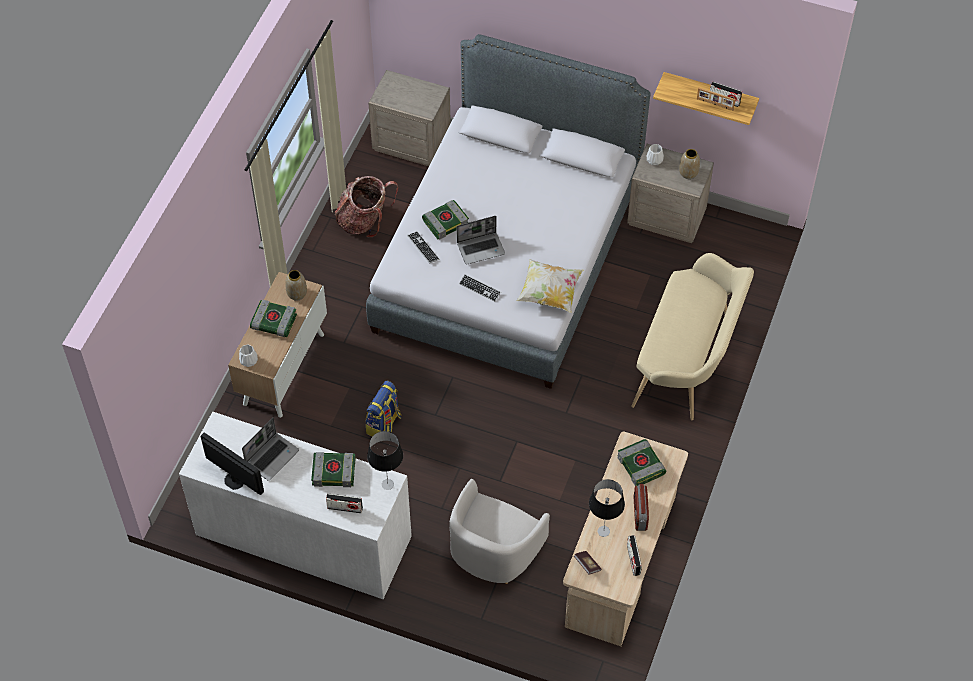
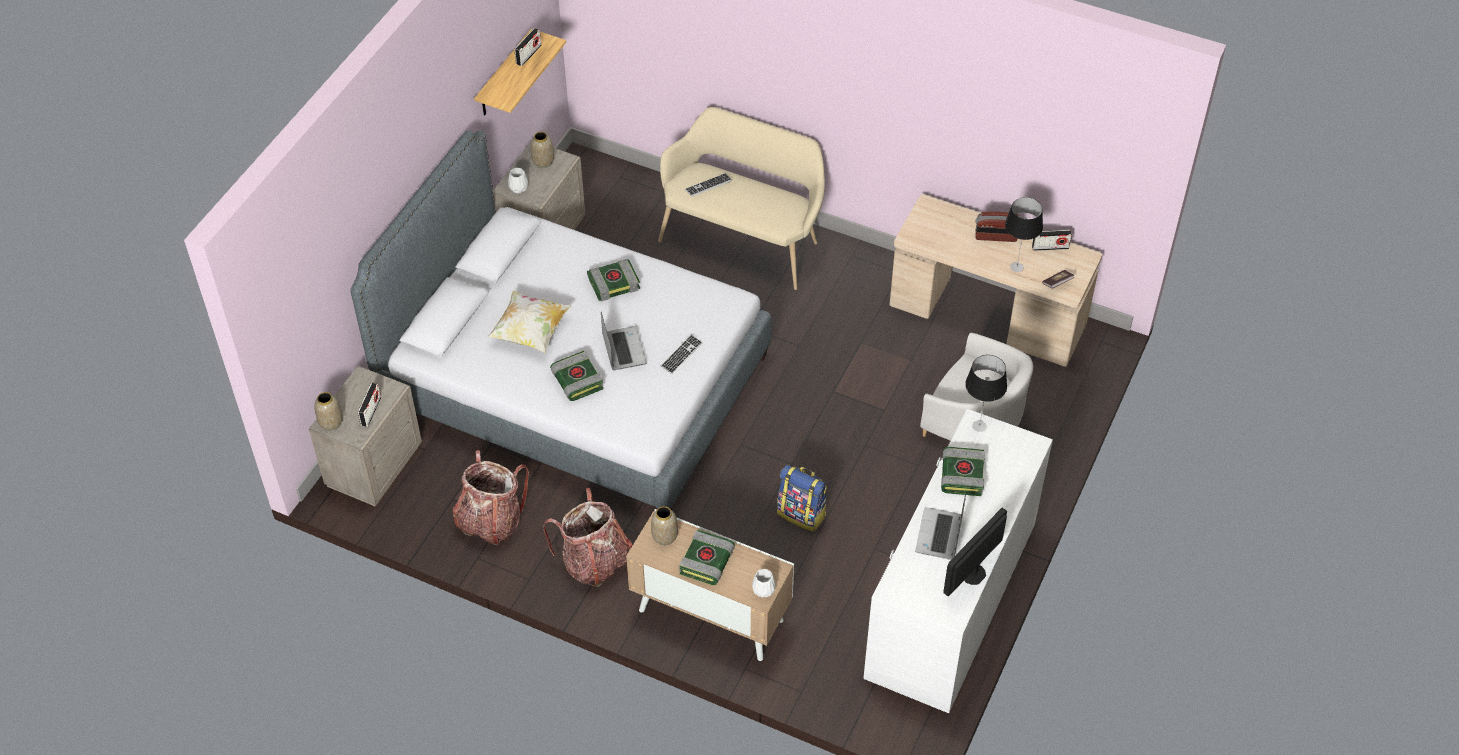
camera: 85 degrees left, 5 degrees down
laptop [242,418,299,481] -> laptop turned 120 degrees counterclockwise [915,493,966,560]
radio [326,493,363,513] -> radio moved to [358,383,381,427]
keyboard [407,231,439,264] -> keyboard moved to [685,173,732,197]
pillow [517,259,583,313] -> pillow moved to [487,290,572,353]
book [617,439,666,486] -> book moved to [587,259,640,301]
picture frame [697,88,736,110] -> none
none -> vase [315,392,343,430]
none -> backpack [543,488,633,587]

